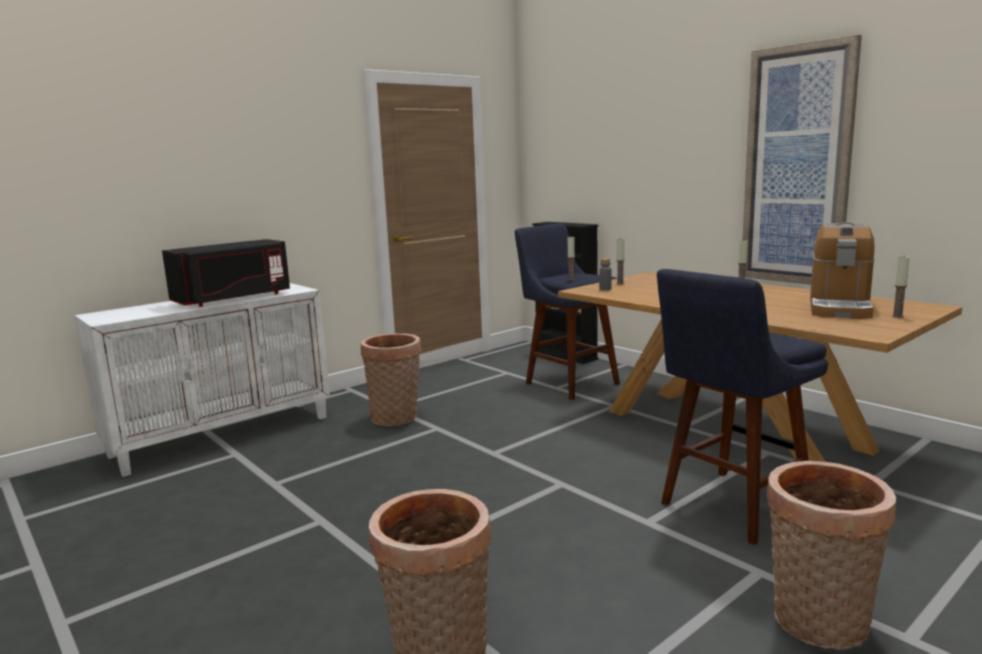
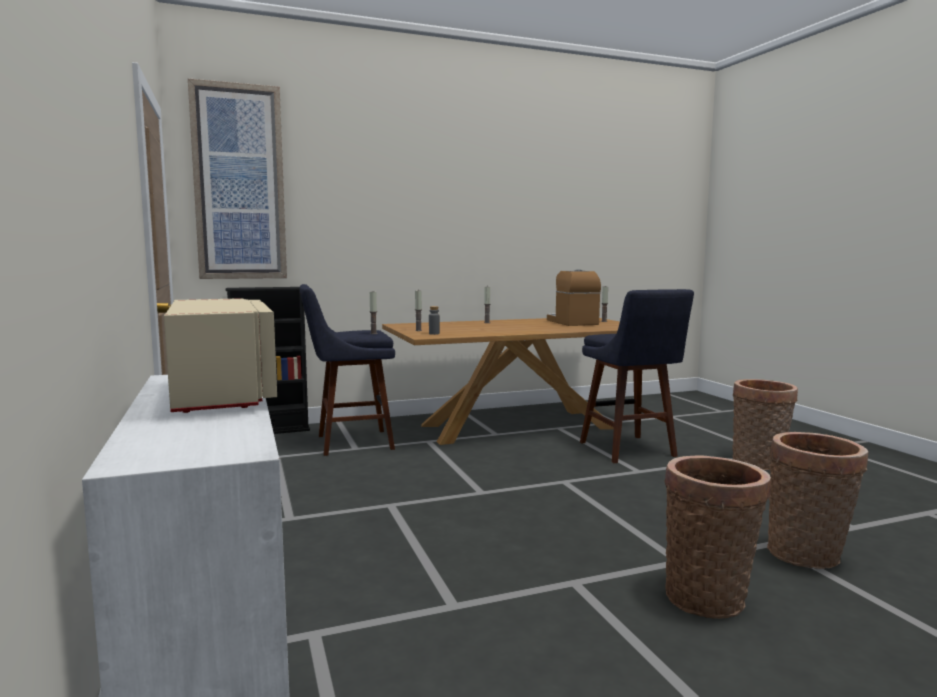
camera: 70 degrees left, 5 degrees down
black microwave [162,239,290,307] -> beige microwave [164,298,277,413]
basket [361,333,421,426] -> basket moved to [664,456,771,619]
picture [742,35,862,285] -> picture moved to [188,78,287,279]
coffee machine [810,222,875,319] -> coffee machine turned 150 degrees counterclockwise [547,270,601,326]

